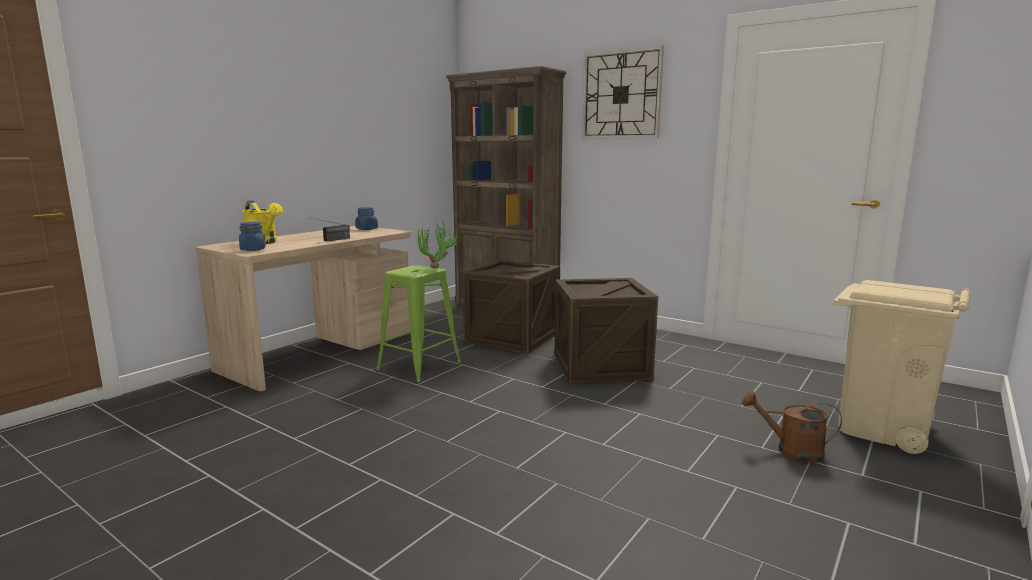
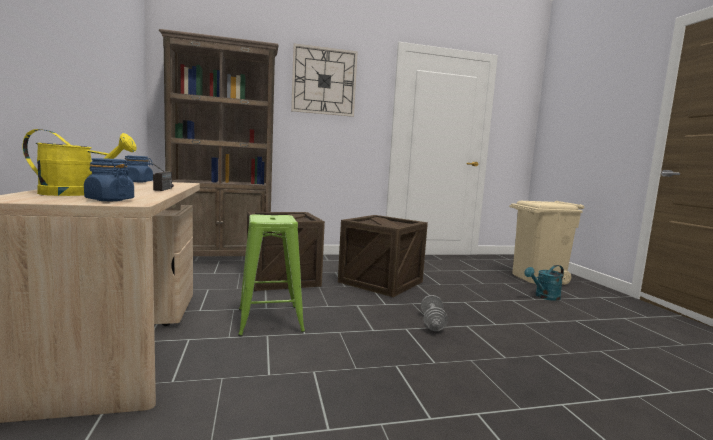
camera: 50 degrees left, 5 degrees down
potted plant [415,219,460,269] -> none
brown watering can [742,391,842,463] -> turquoise watering can [524,265,564,301]
none -> grey dumbbell [421,295,448,331]

